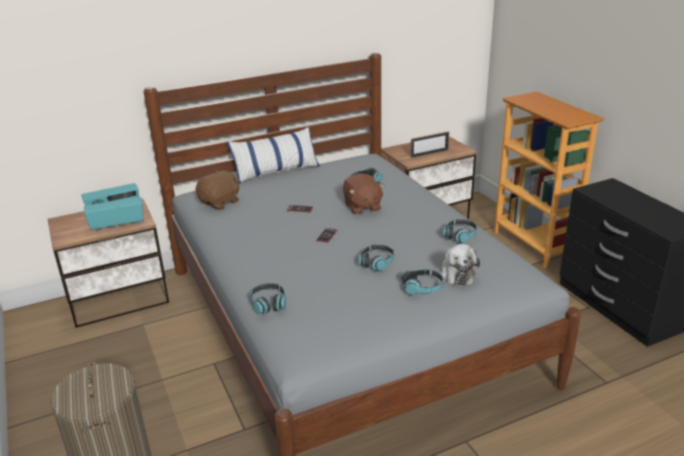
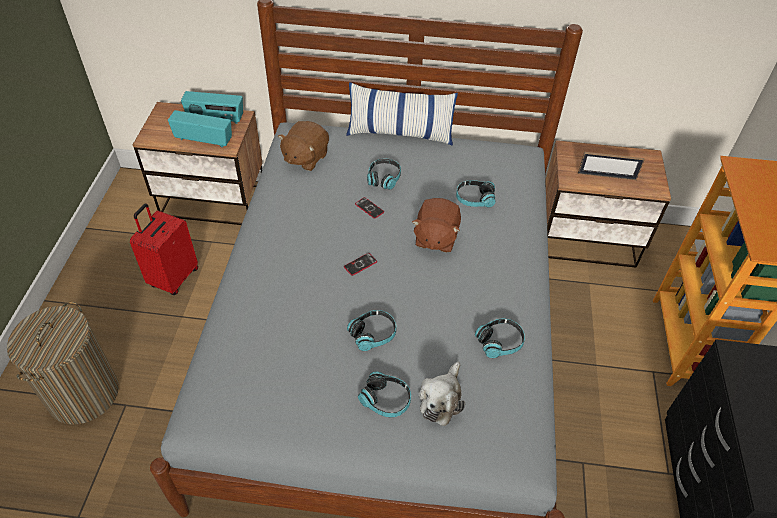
camera: 30 degrees right, 20 degrees up
brown plush toy [196,170,240,210] -> brown plush toy turned 135 degrees clockwise [278,121,329,171]
headphones [250,283,286,314] -> headphones moved to [367,158,401,189]
none -> red suitcase [130,204,198,295]

